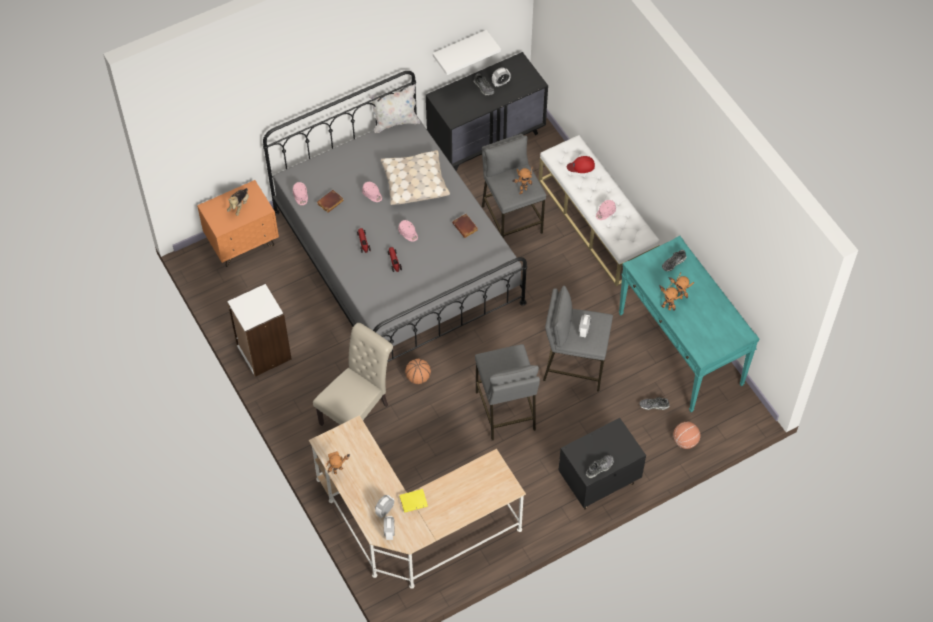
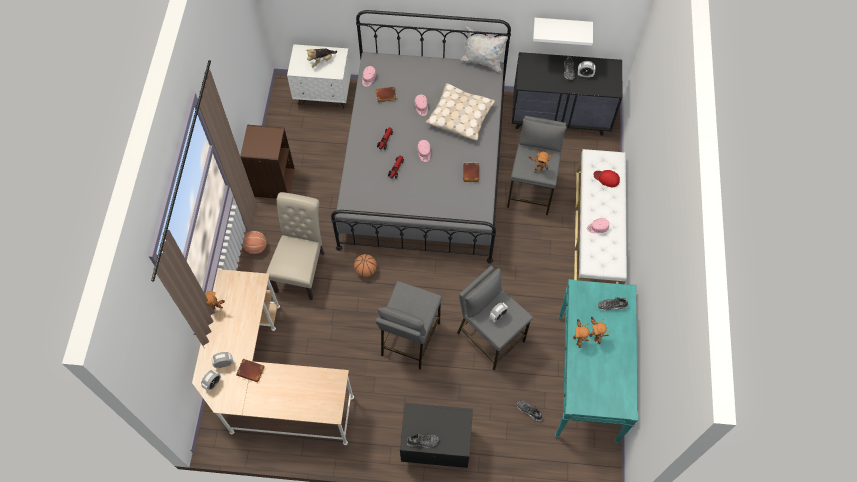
camera: 35 degrees right, 5 degrees up
orange nightstand [197,180,279,267] -> white nightstand [287,44,351,108]
white bookcase [227,283,292,377] -> brown bookcase [240,125,295,199]
beige chair [313,323,393,426] -> beige chair turned 60 degrees counterclockwise [266,192,325,300]
yellow book [399,489,428,513] -> brown book [236,359,265,382]
basketball [673,422,701,449] -> basketball moved to [243,231,267,254]

